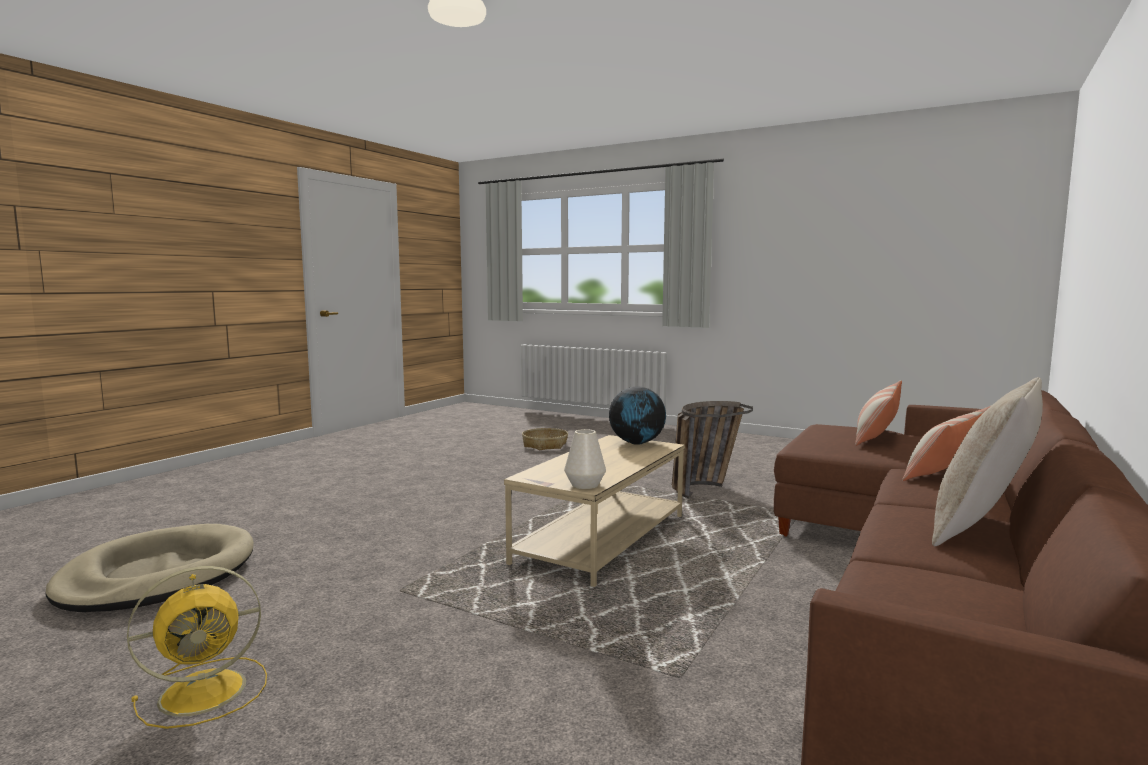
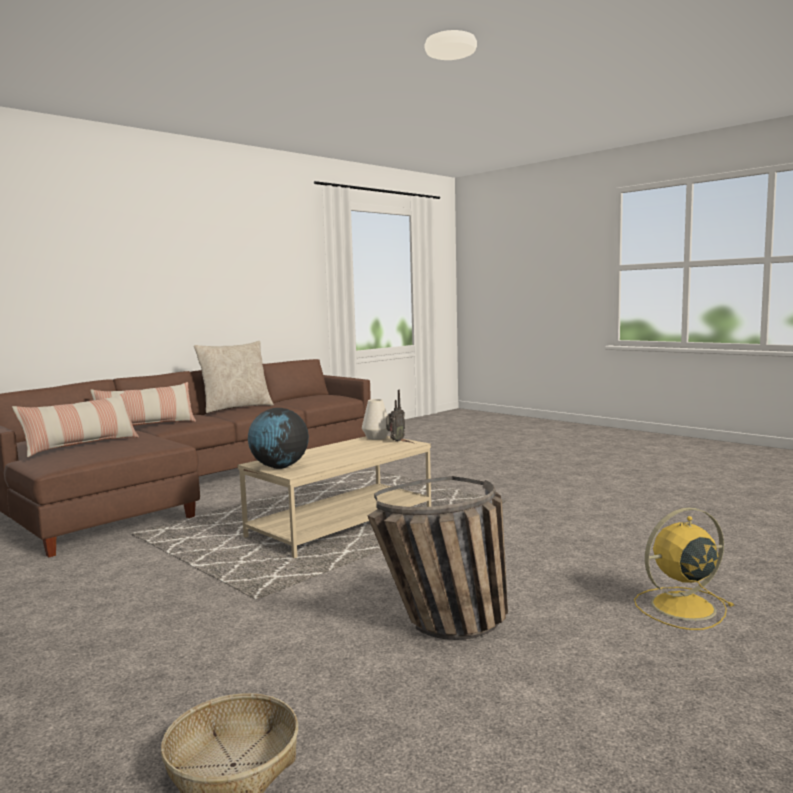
camera: 165 degrees left, 0 degrees up
beige dog bed [45,524,254,612] -> none
yellow fan [127,566,267,729] -> yellow fan moved to [634,507,735,630]
basket [672,401,753,498] -> basket moved to [367,476,508,640]
none -> radio [386,390,405,441]

